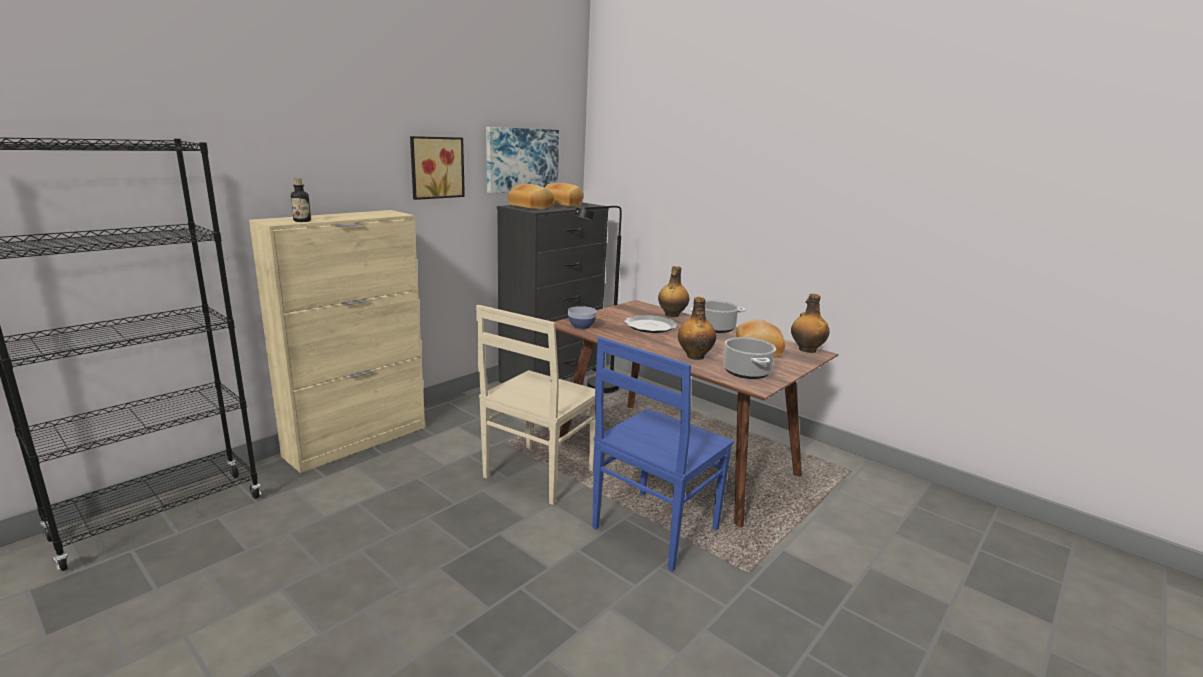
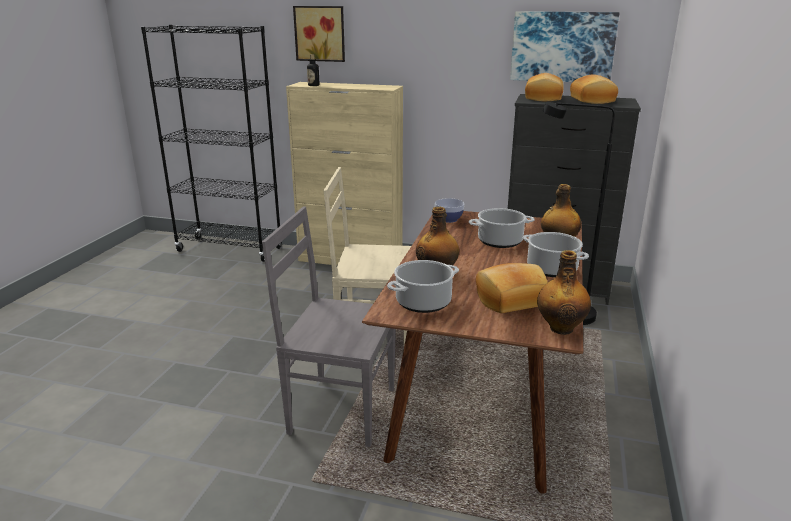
camera: 65 degrees right, 5 degrees up
picture [410,136,465,200] -> picture moved to [293,6,345,62]
blue chair [592,337,734,572] -> grey chair [262,206,396,447]
plate [624,315,677,333] -> cooking pot [469,208,535,248]

